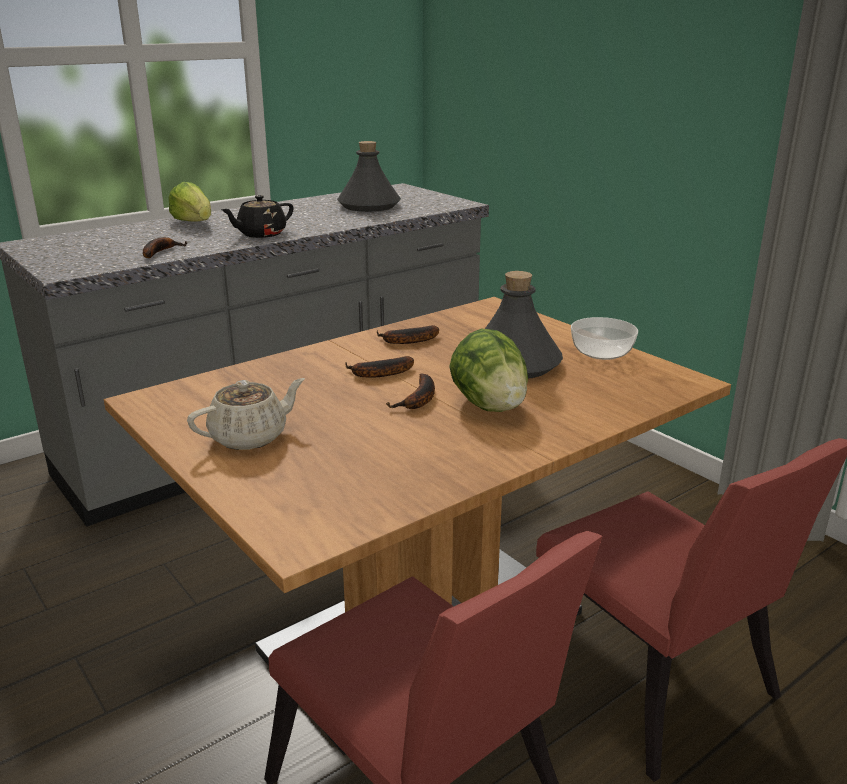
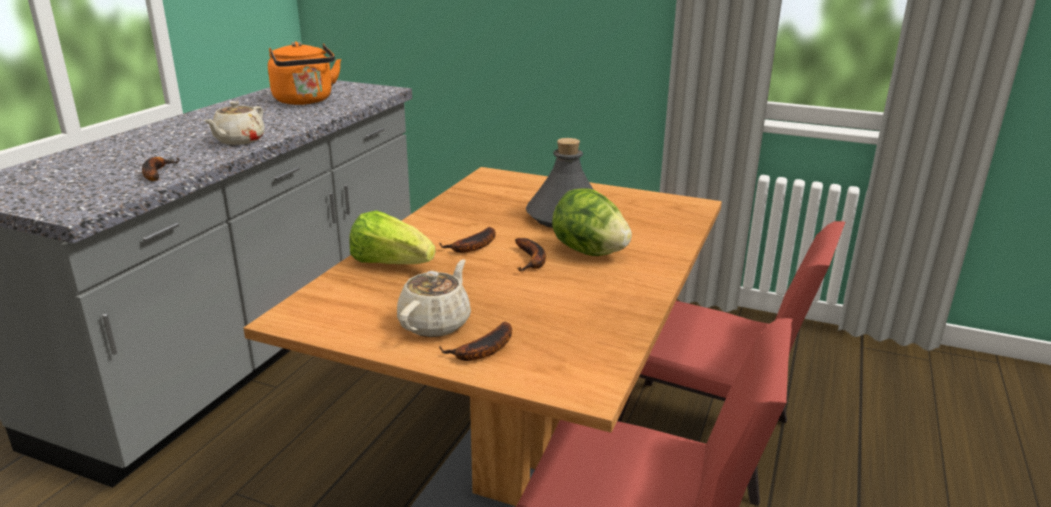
camera: 30 degrees left, 0 degrees up
lettuce [168,182,211,222] -> lettuce moved to [349,210,436,264]
black teapot [221,195,294,238] -> beige teapot [204,101,265,145]
grey bottle [337,141,401,212] -> orange kettle [268,41,341,105]
banana [377,325,439,344] -> banana moved to [439,322,512,361]
bowl [571,317,638,360] -> none

